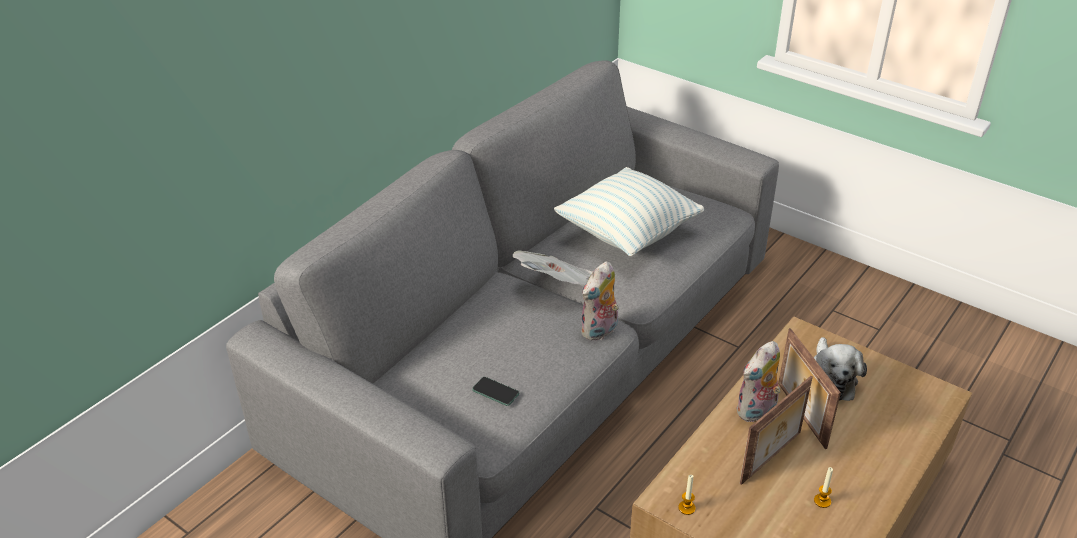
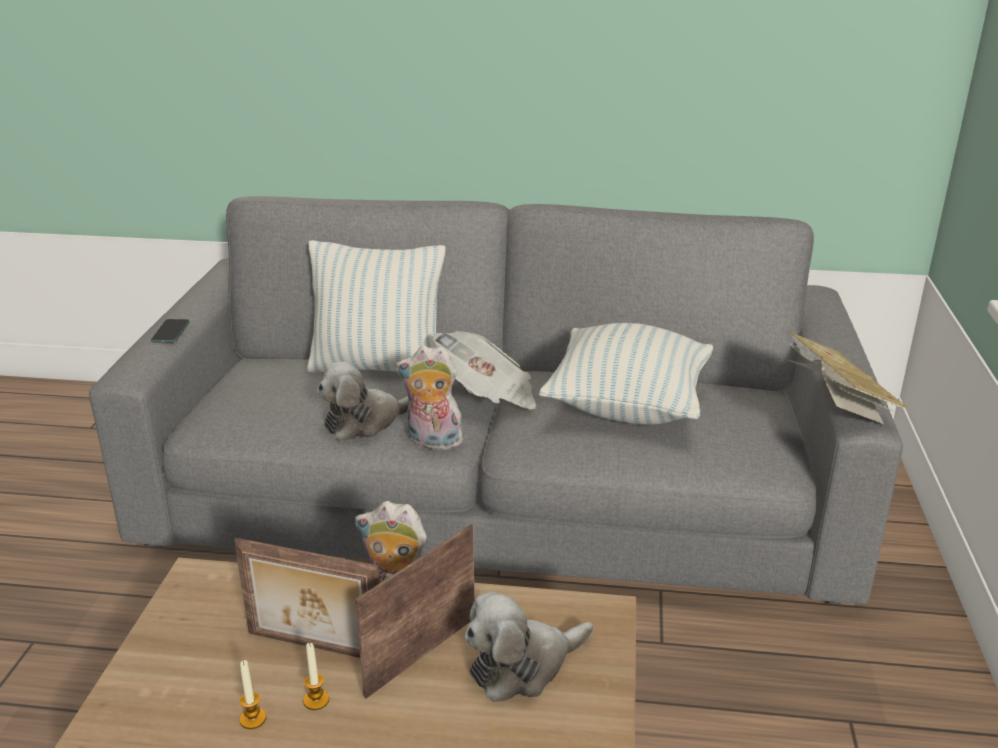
camera: 60 degrees right, 10 degrees down
phone [472,377,520,406] -> phone moved to [151,319,190,343]
candle [678,475,696,515] -> candle moved to [303,643,329,710]
none -> pillow [307,240,446,373]
none -> plush toy [317,361,408,441]
none -> book [786,332,907,424]

